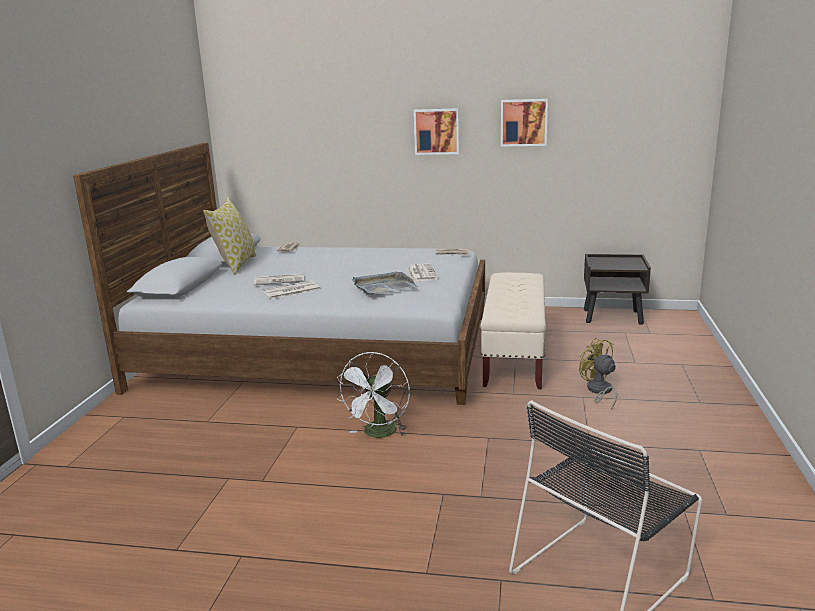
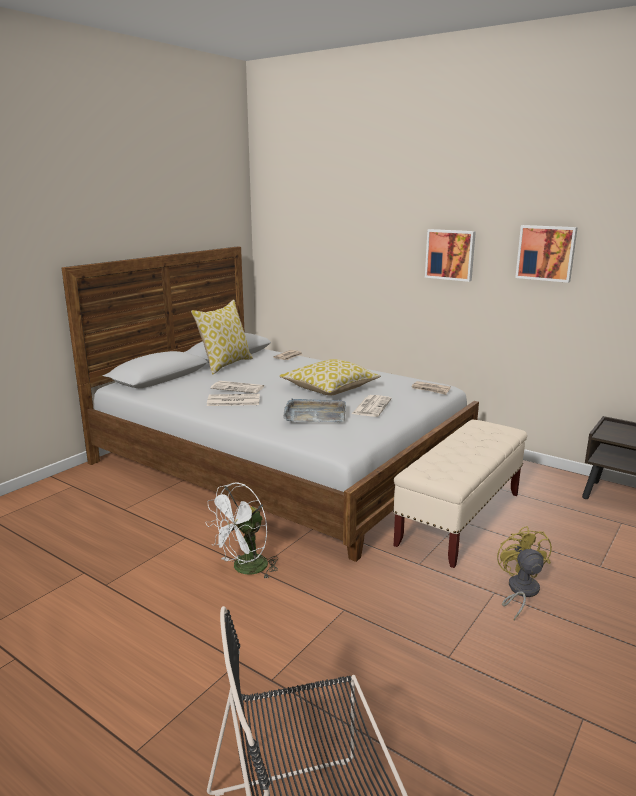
camera: 25 degrees right, 0 degrees up
none -> pillow [279,359,381,395]

